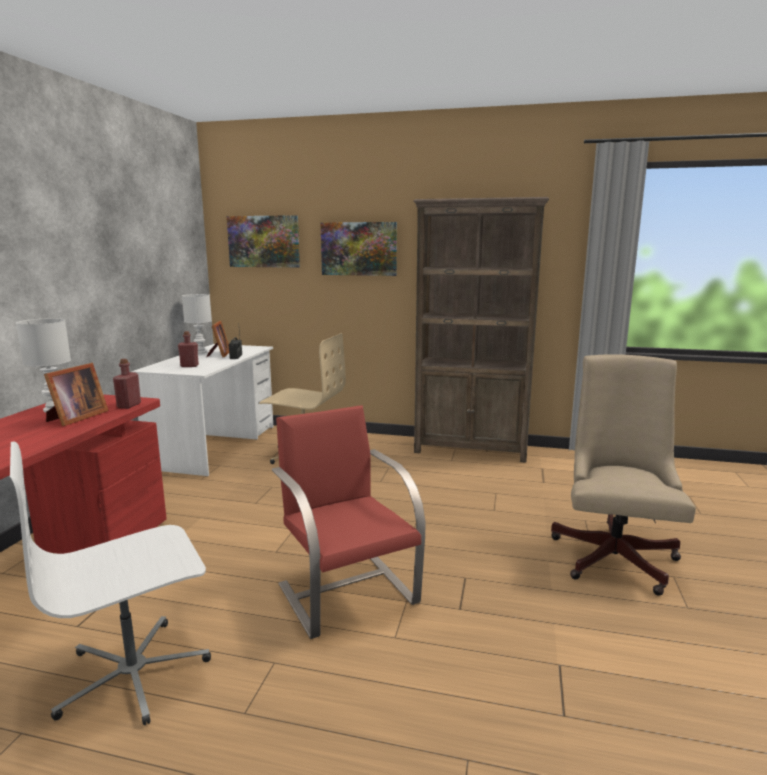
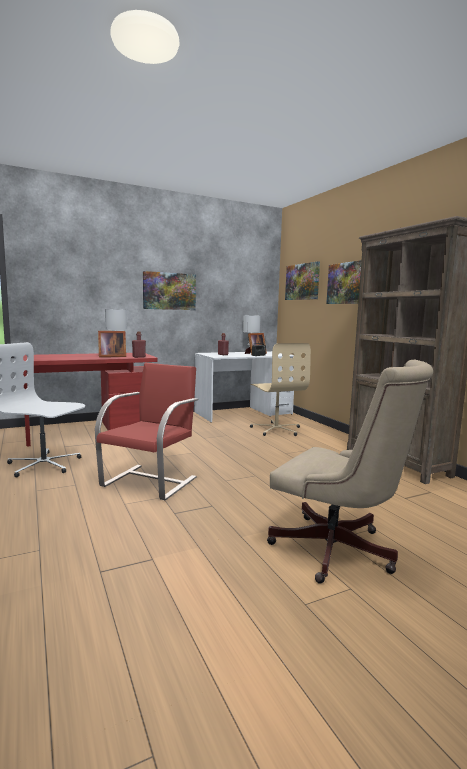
camera: 50 degrees right, 5 degrees down
beige office chair [551,354,696,596] -> beige office chair turned 60 degrees clockwise [267,360,433,584]
none -> picture [143,271,196,310]

